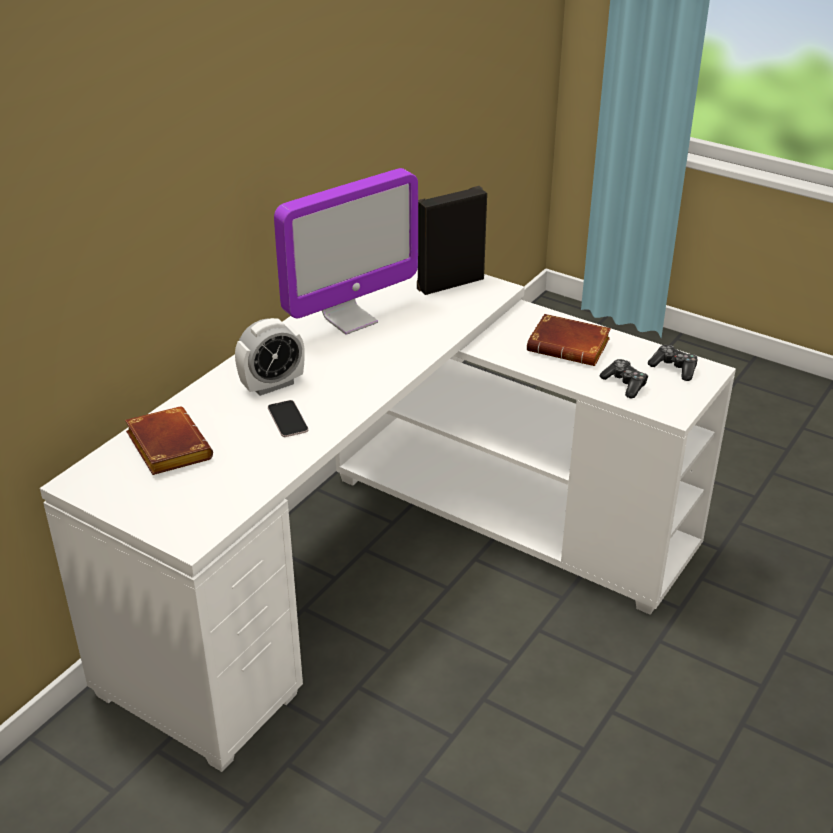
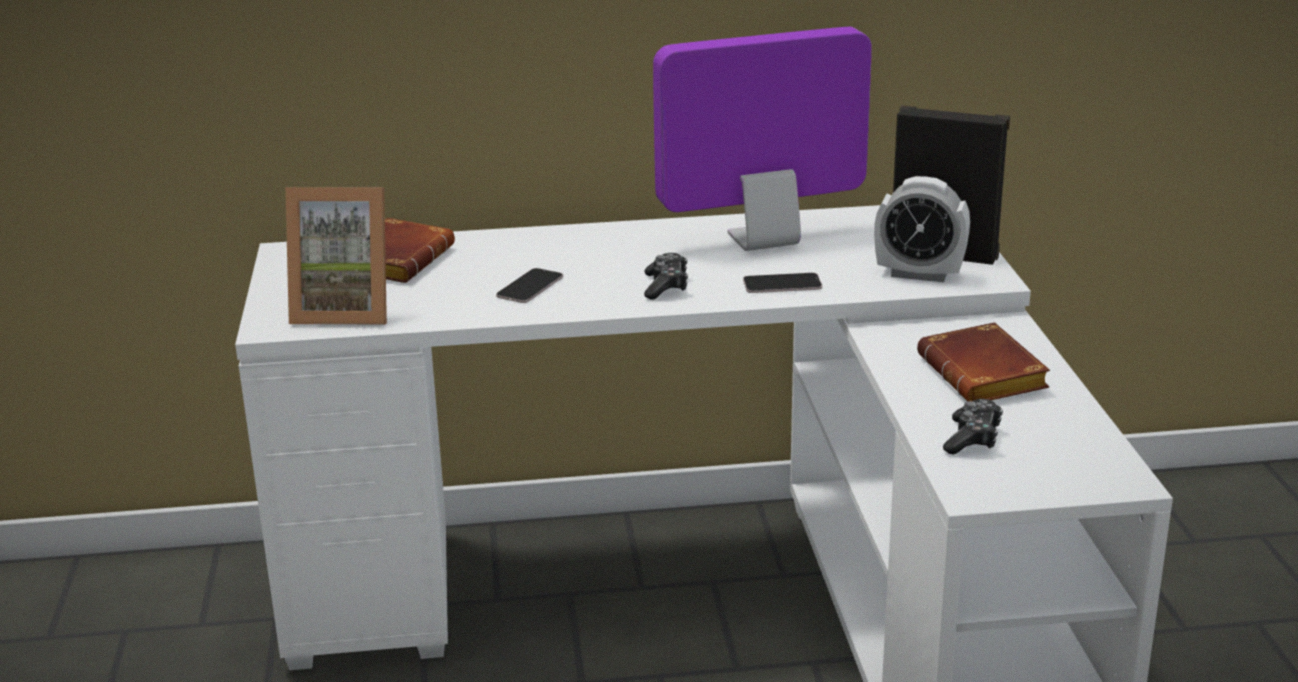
camera: 50 degrees right, 10 degrees down
alarm clock [235,318,305,396] -> alarm clock moved to [874,176,970,282]
monitor [274,168,418,335] -> monitor turned 150 degrees clockwise [653,27,872,251]
game controller [648,345,698,381] -> game controller moved to [644,253,688,300]
none -> picture frame [285,187,387,325]
none -> phone [743,273,822,293]

